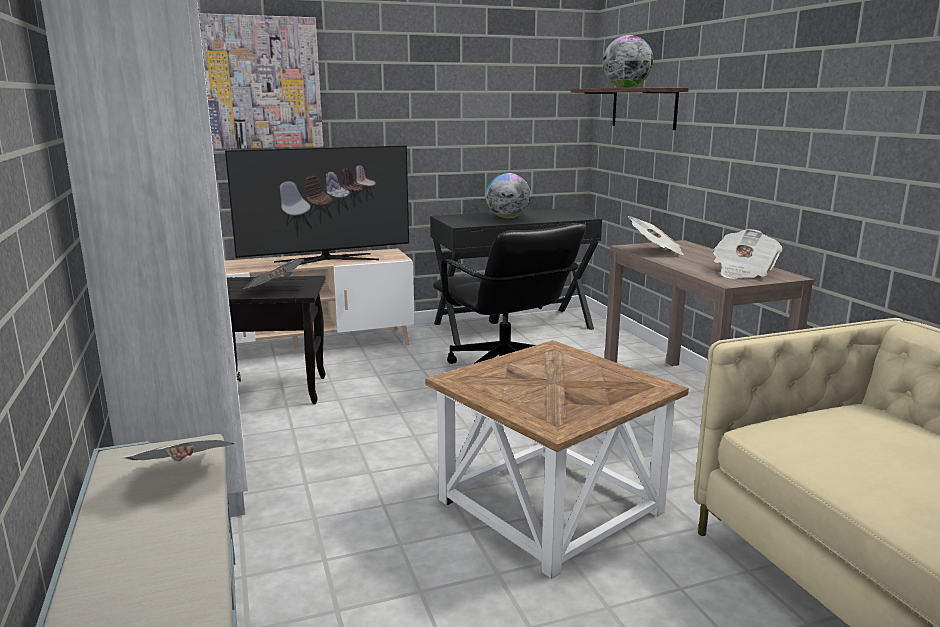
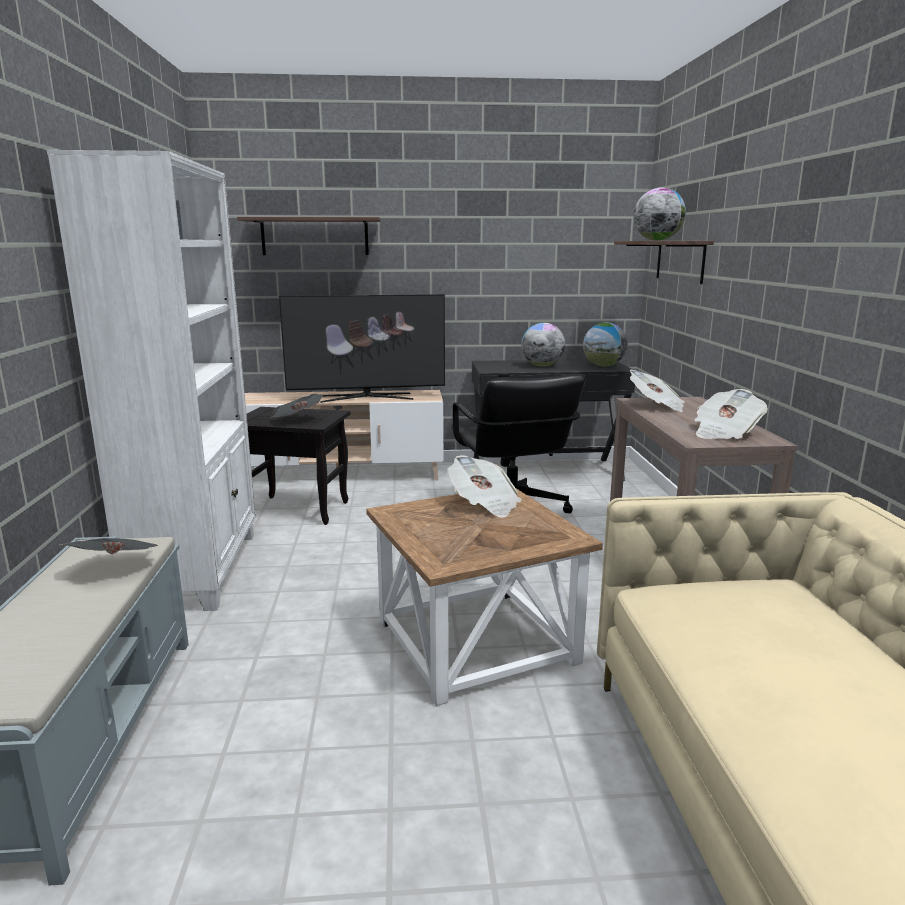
camera: 15 degrees right, 0 degrees up
picture [199,13,323,149] -> shelf [237,217,381,255]
none -> newspaper [447,455,522,518]
none -> globe [583,323,627,367]

